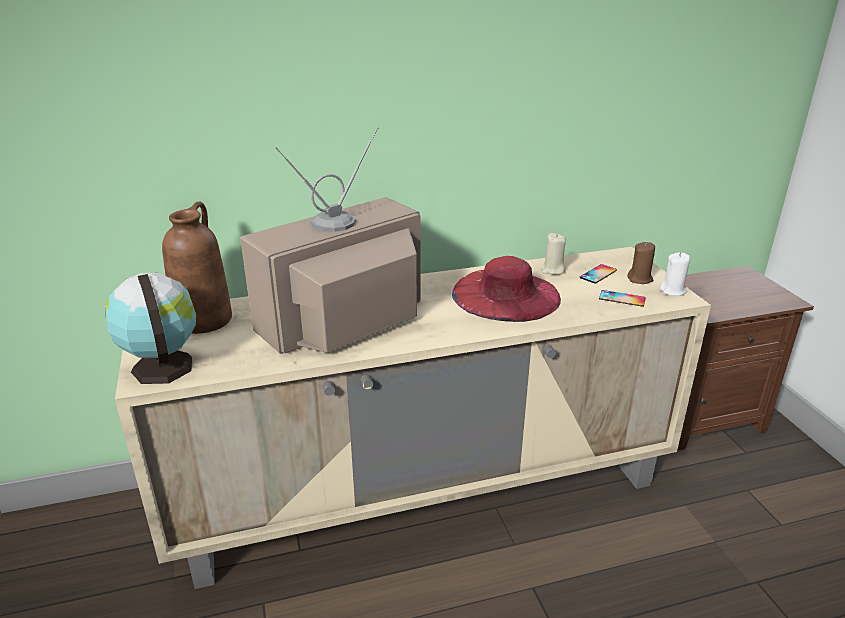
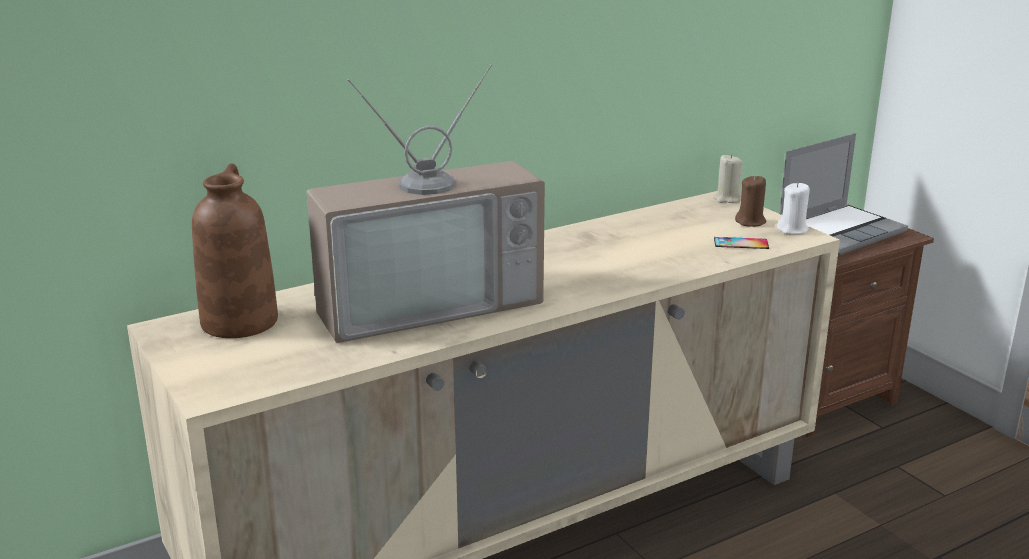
camera: 15 degrees left, 5 degrees down
globe [105,273,196,384] -> none
television [240,126,421,354] -> television turned 150 degrees counterclockwise [306,65,545,343]
red hat [452,256,561,322] -> none
beige candle [541,233,566,275] -> beige candle moved to [713,154,743,203]
phone [580,264,617,284] -> none
none -> laptop [779,133,908,255]

